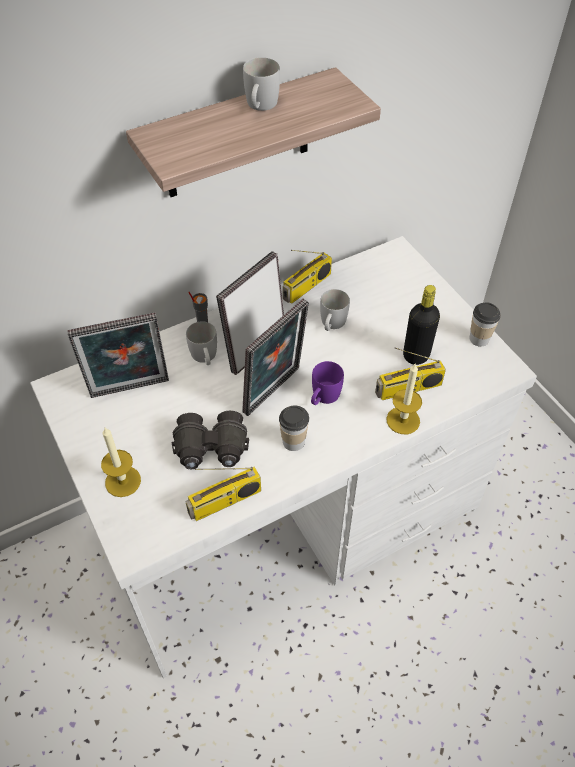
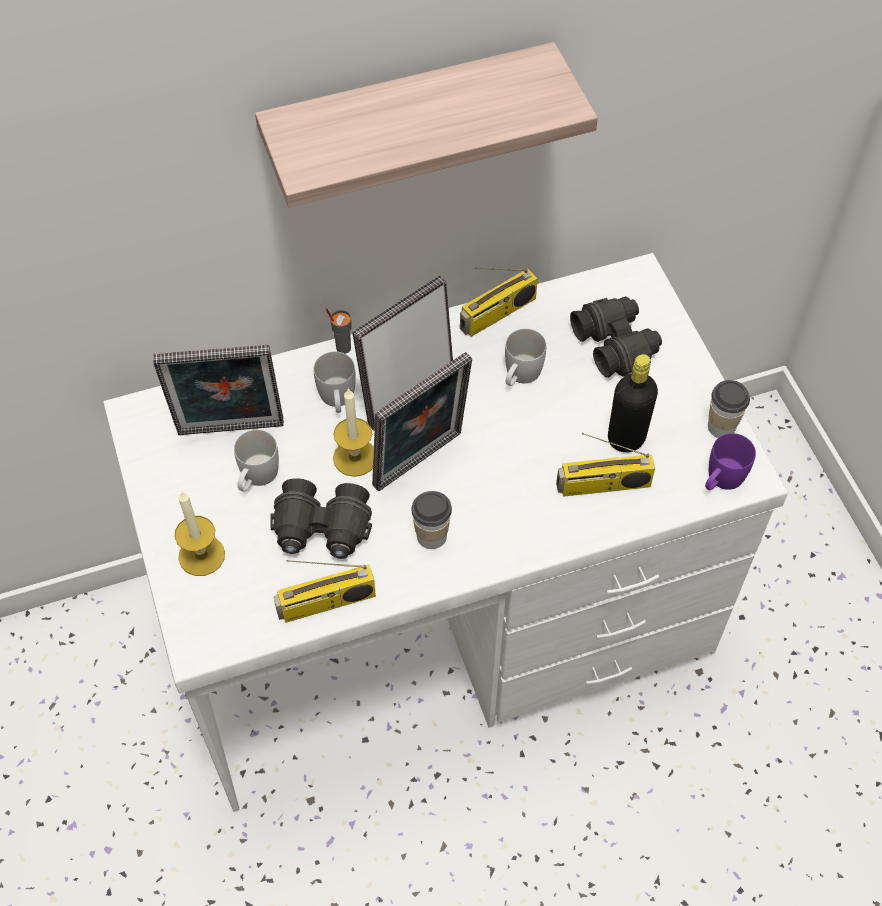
camera: 10 degrees right, 5 degrees up
white mug [243,57,280,111] -> white mug moved to [234,429,279,492]
purple mug [311,361,344,405] -> purple mug moved to [705,433,756,490]
candle [386,364,422,434] -> candle moved to [333,388,374,477]
none -> black binoculars [570,297,662,378]

